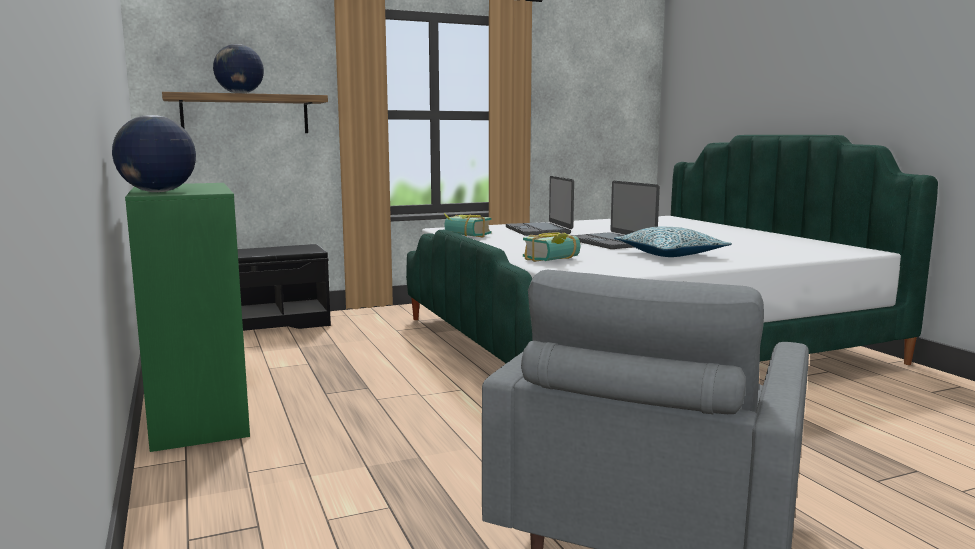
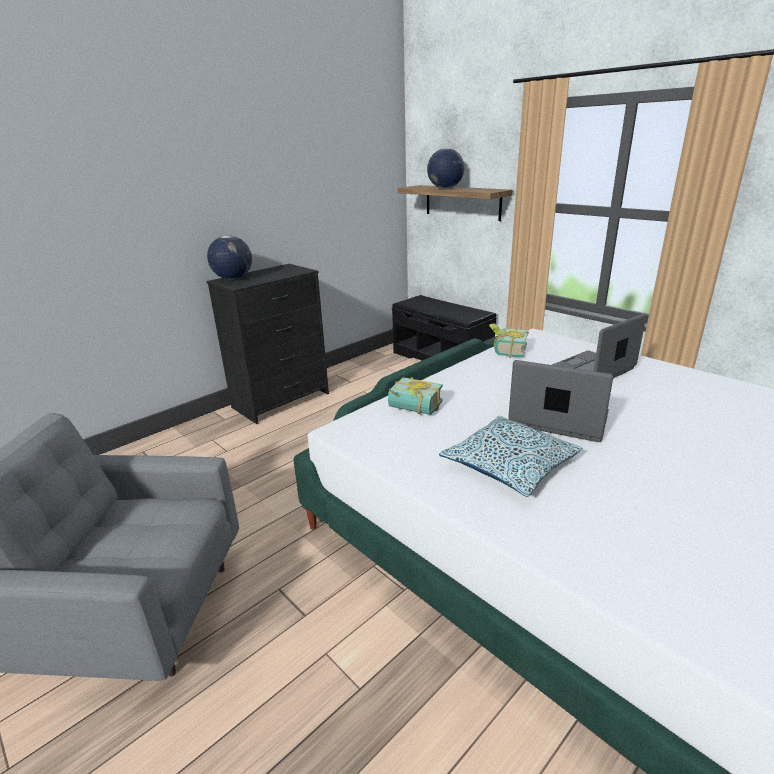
camera: 70 degrees right, 15 degrees up
green dresser [125,183,250,452] -> black dresser [206,264,329,424]
laptop [570,181,660,249] -> laptop turned 75 degrees clockwise [508,360,613,442]

